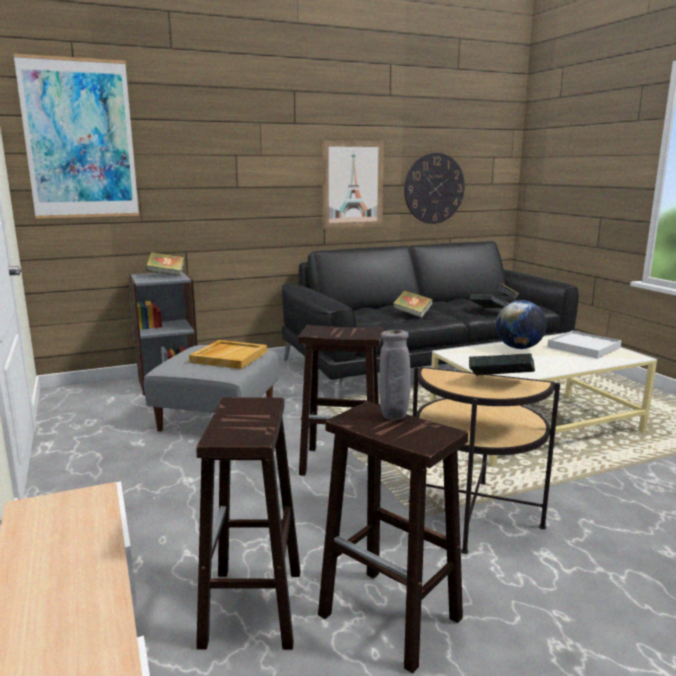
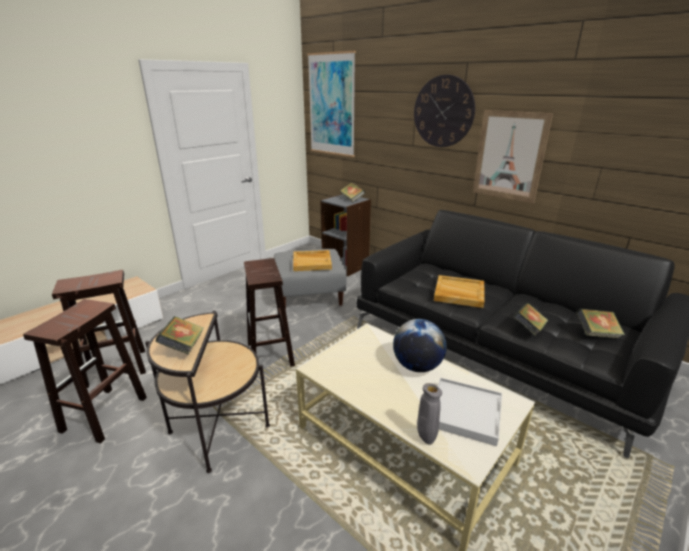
camera: 65 degrees right, 10 degrees up
grey vase [379,330,411,420] -> grey vase moved to [417,383,442,444]
book [393,290,433,318] -> beige tray [434,275,485,308]
wall clock [404,153,465,224] -> wall clock moved to [414,75,475,147]

